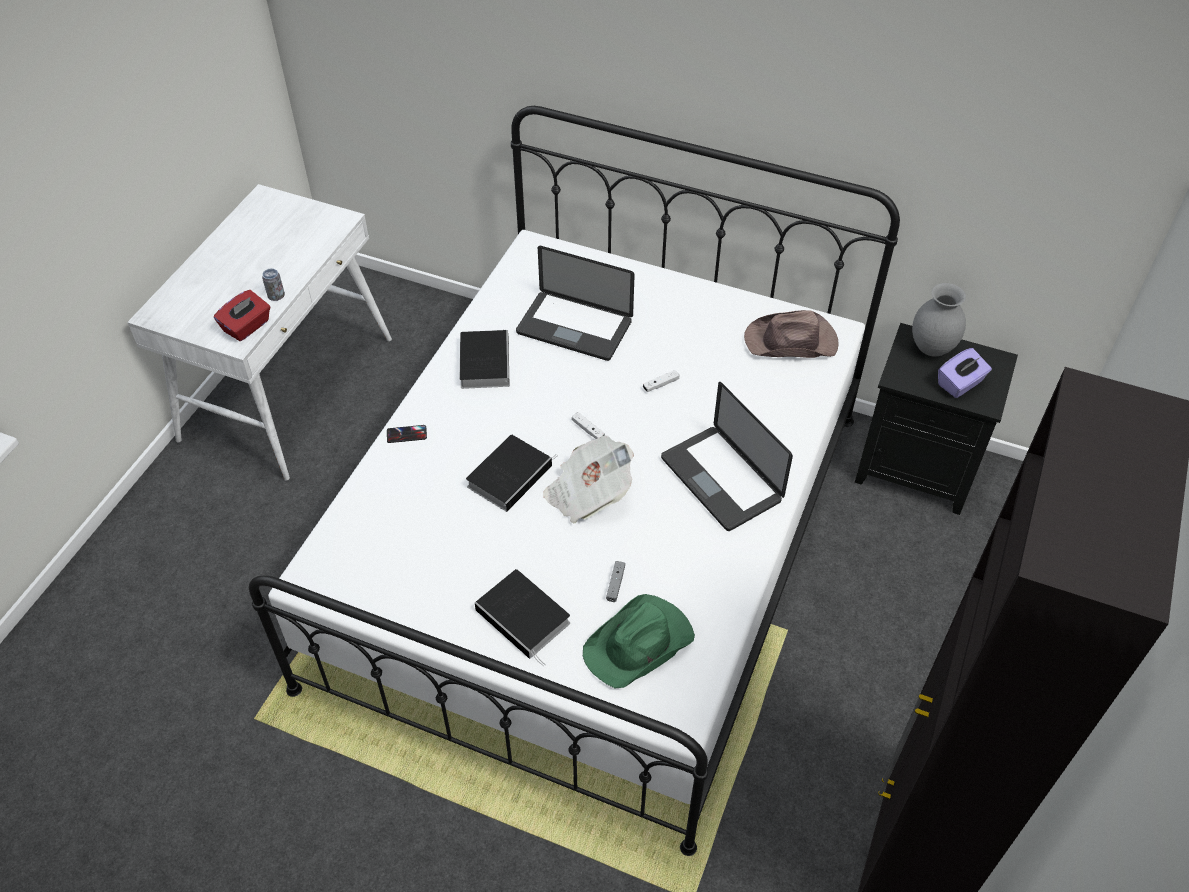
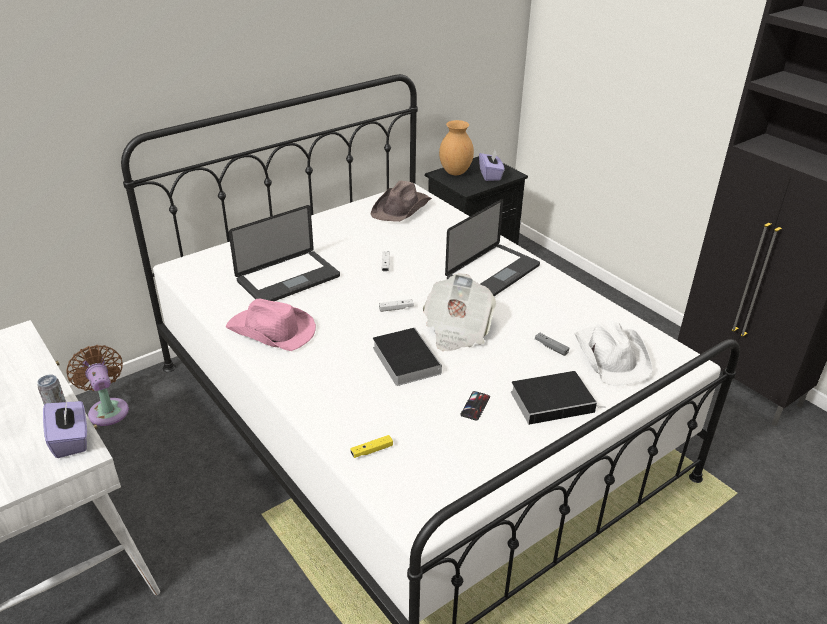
camera: 60 degrees left, 15 degrees down
red tissue box [214,290,270,341] -> purple tissue box [43,401,87,458]
phone [387,425,427,443] -> phone moved to [460,391,490,421]
book [460,329,510,389] -> pink hat [226,299,316,351]
green hat [583,594,695,688] -> white hat [575,320,653,386]
laptop [661,382,793,531] -> laptop turned 45 degrees counterclockwise [445,199,540,296]
grey vase [912,283,966,357] -> brown vase [439,120,474,175]
none -> brown fan [67,345,129,426]
none -> yellow game controller [350,435,393,458]

